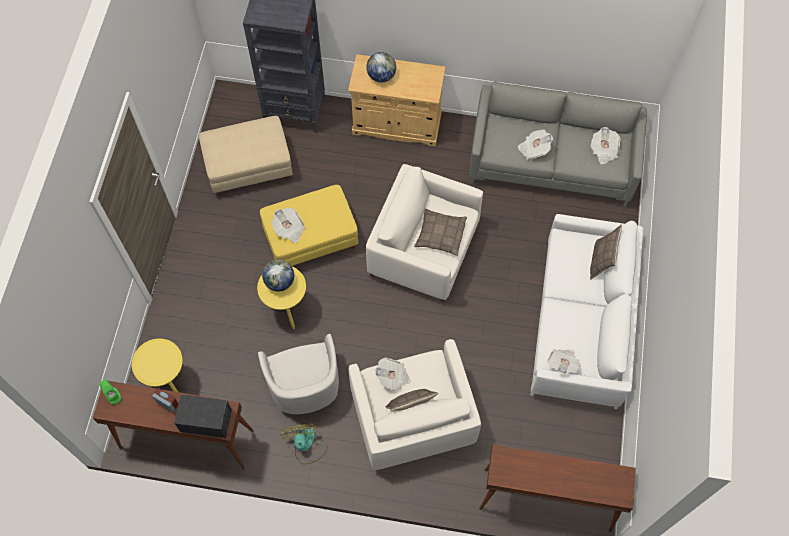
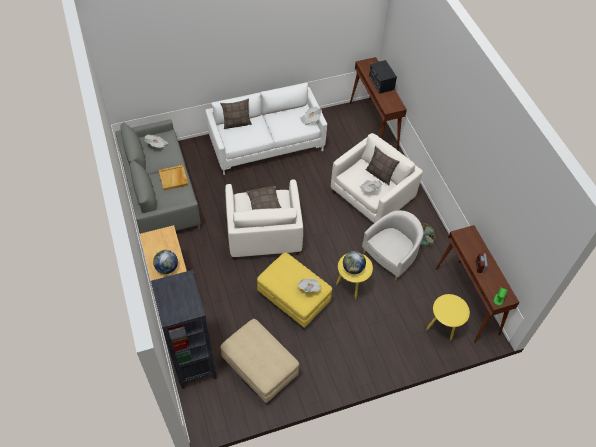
camera: 120 degrees left, 10 degrees down
radio [174,394,232,438] -> radio moved to [369,60,397,94]
newspaper [518,129,553,160] -> beige tray [159,165,188,191]

